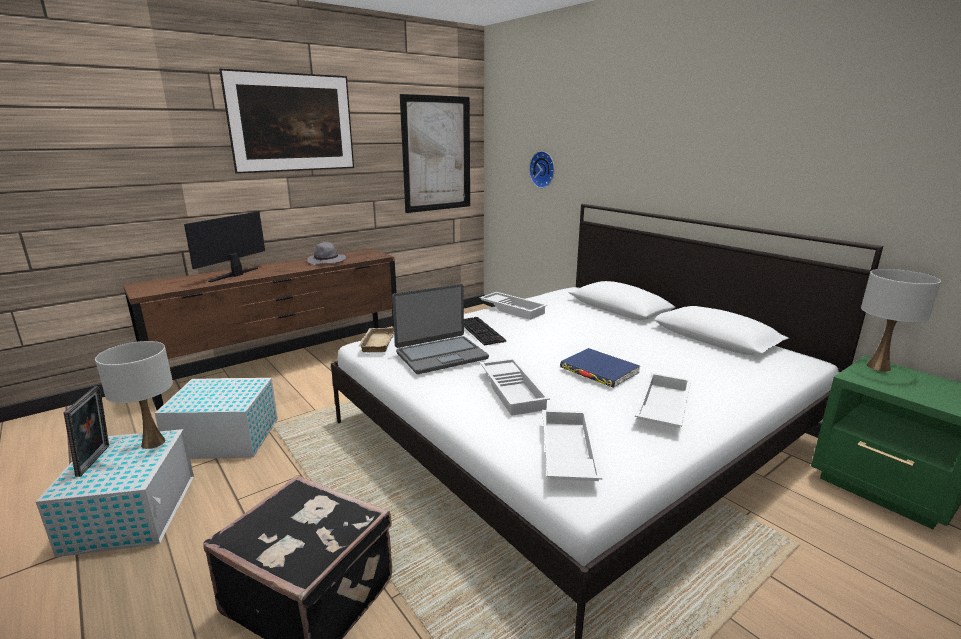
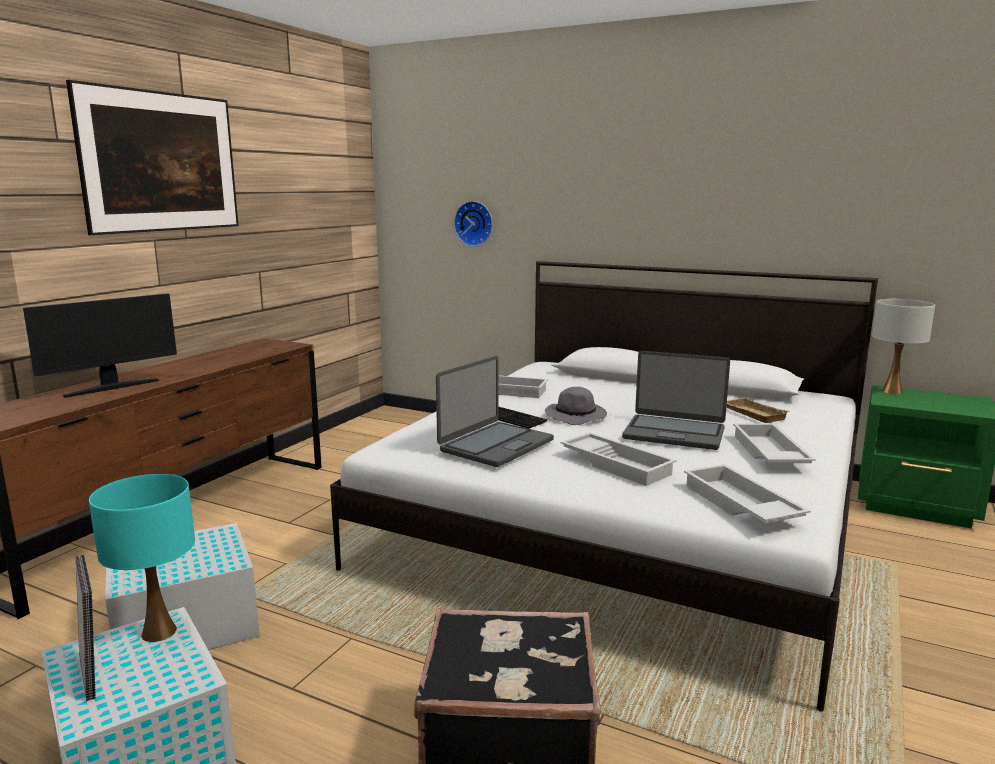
camera: 25 degrees left, 5 degrees down
white table lamp [95,341,173,449] -> turquoise table lamp [89,474,195,642]
monitor [184,211,265,282] -> monitor turned 135 degrees counterclockwise [23,293,177,398]
grey hat [307,242,346,265] -> grey hat moved to [545,387,607,425]
beige tray [358,328,394,353] -> beige tray moved to [727,397,790,423]
picture [400,94,470,213] -> none
blue book [560,348,640,388] -> laptop [622,351,730,450]

